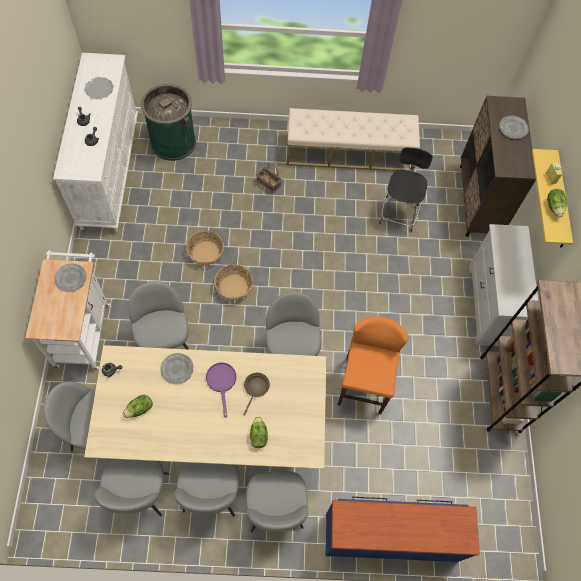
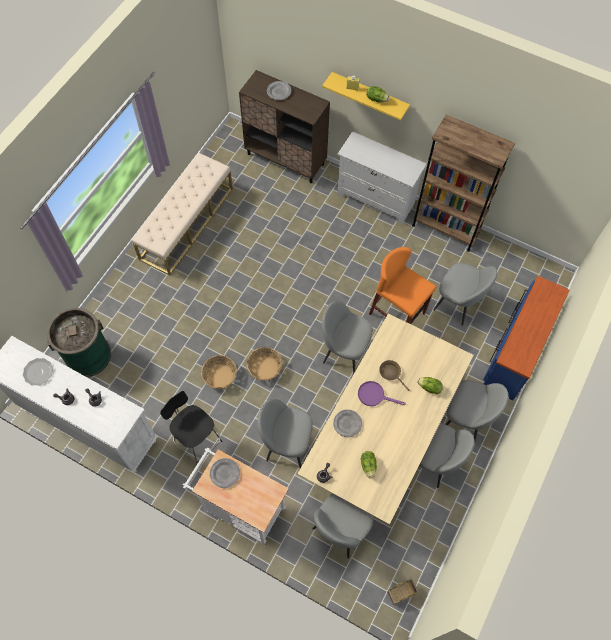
camera: 60 degrees left, 0 degrees up
grey chair [94,459,169,516] -> grey chair moved to [433,263,497,326]
basket [256,163,282,193] -> basket moved to [387,579,418,605]
black stool [379,148,433,232] -> black stool moved to [160,391,222,464]

